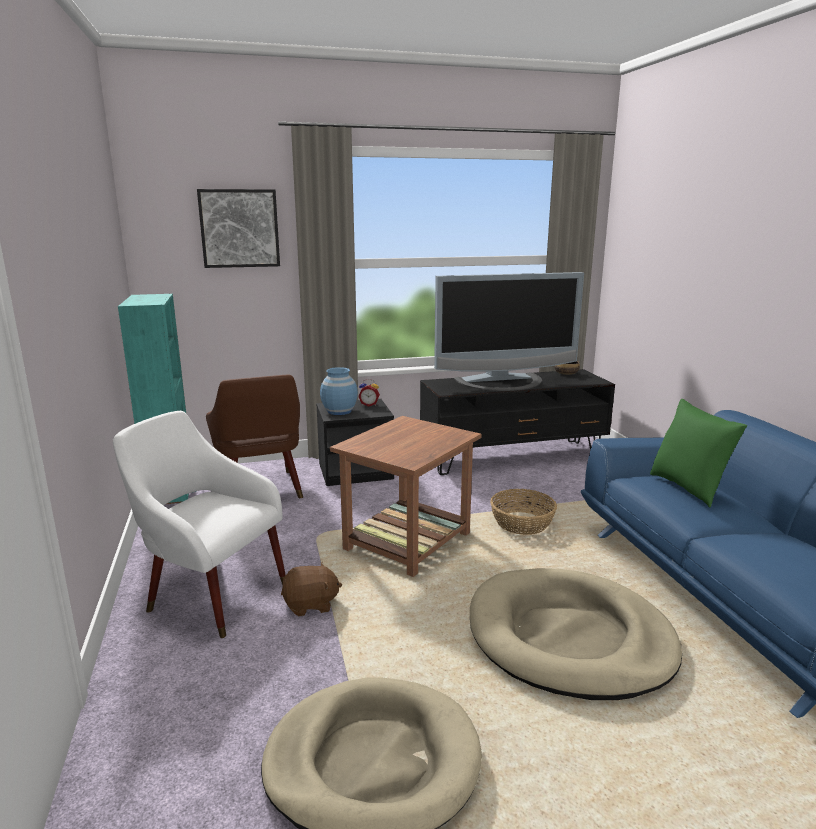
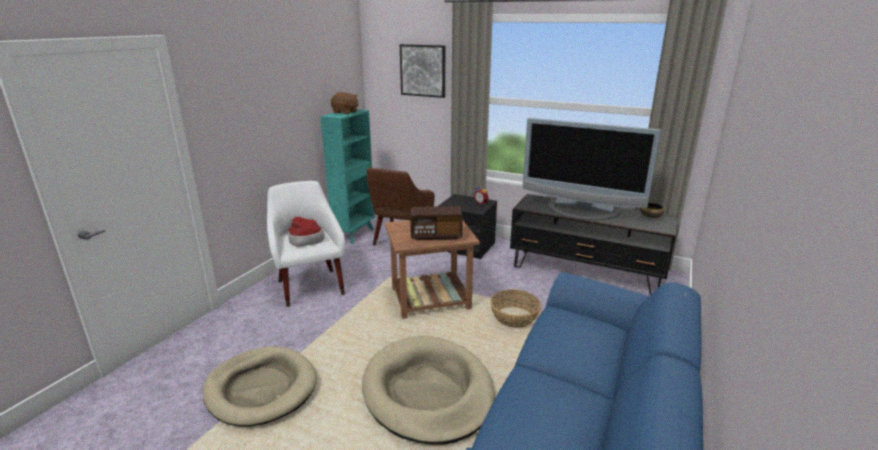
camera: 40 degrees right, 5 degrees up
brown plush toy [281,561,342,616] -> brown plush toy moved to [331,92,358,114]
blue vase [320,367,358,415] -> none
green pillow [650,399,747,508] -> none
none -> hat [288,217,325,247]
none -> radio [410,206,463,240]

